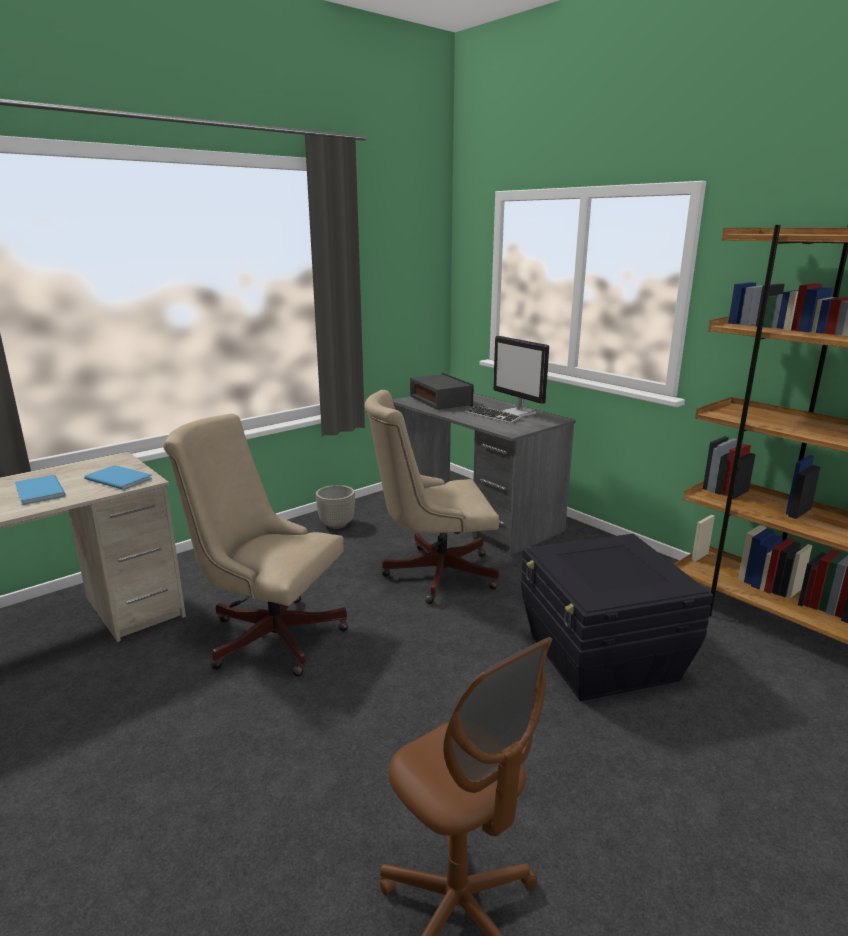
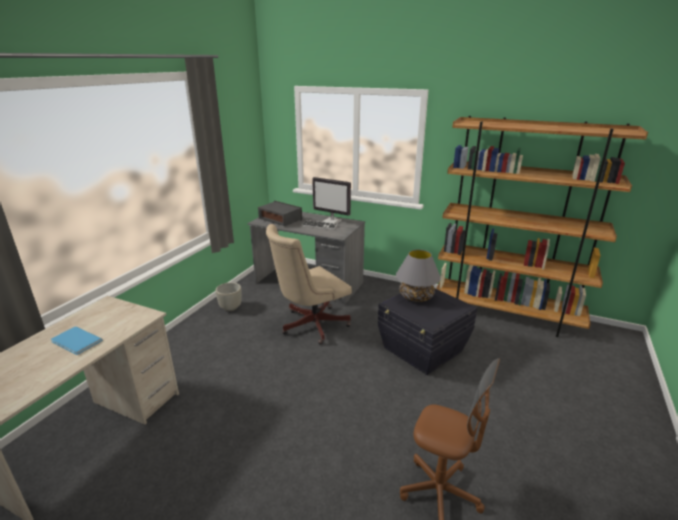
camera: 25 degrees left, 5 degrees up
blue book [84,465,153,490] -> none
beige office chair [163,414,349,677] -> none
none -> grey table lamp [396,250,441,302]

